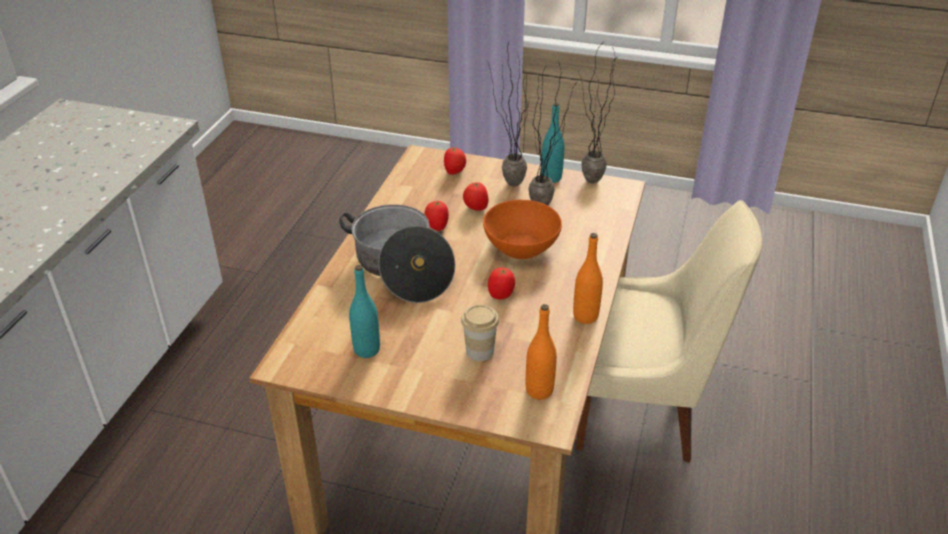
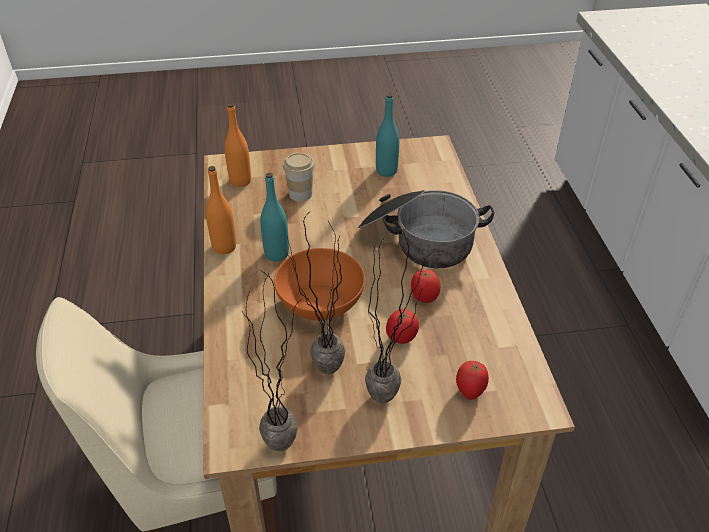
camera: 155 degrees right, 5 degrees up
tomato [488,267,515,300] -> none
turquoise bottle [541,103,564,183] -> turquoise bottle moved to [260,173,289,261]

